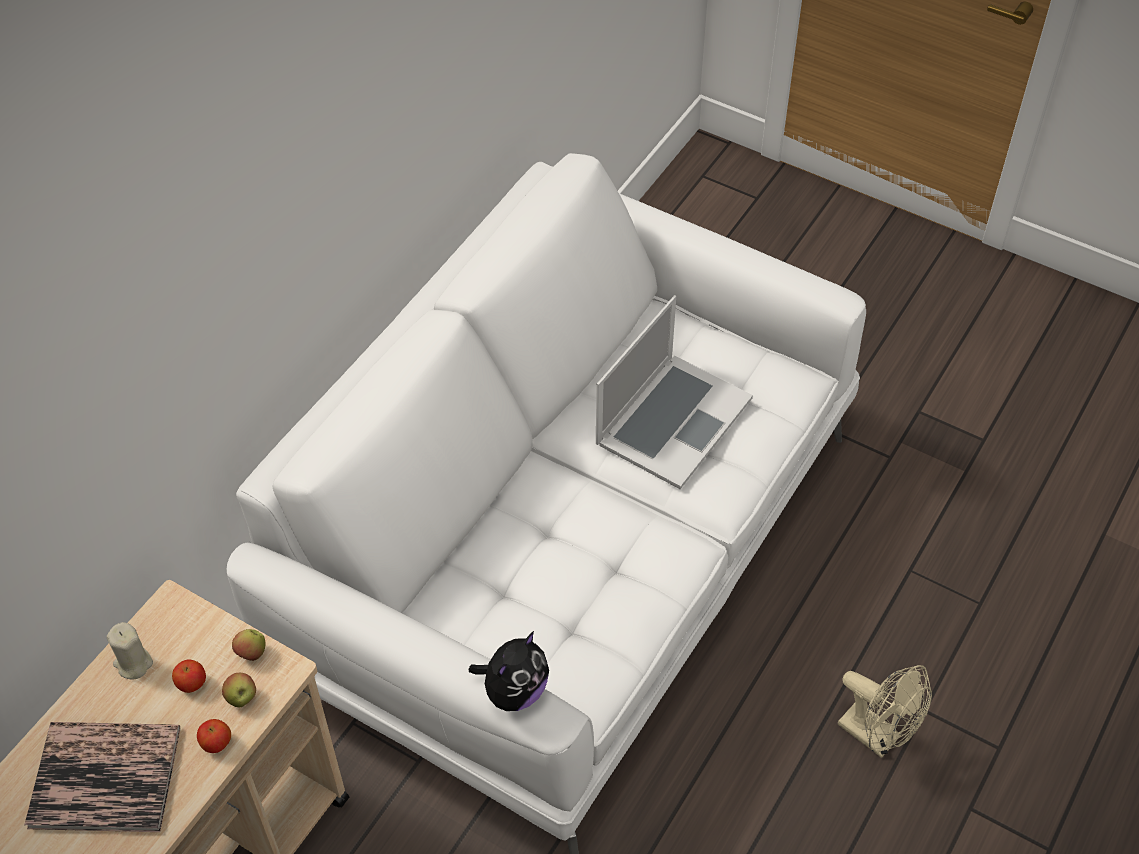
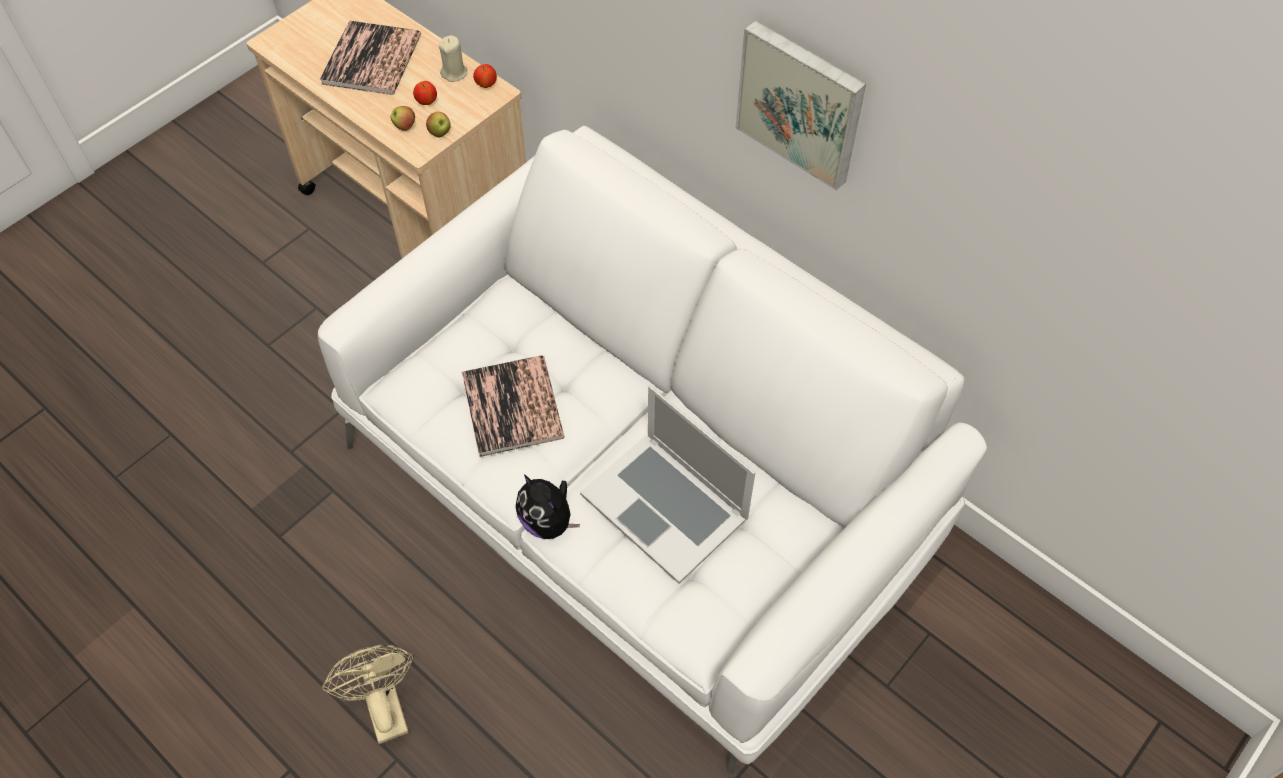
camera: 100 degrees right, 5 degrees up
apple [197,719,231,753] -> apple moved to [473,64,497,88]
plush toy [468,631,549,711] -> plush toy moved to [516,474,580,539]
beige fan [838,665,932,758] -> beige fan turned 105 degrees clockwise [322,645,414,744]
none -> book [462,355,564,457]
none -> picture [736,20,866,191]

